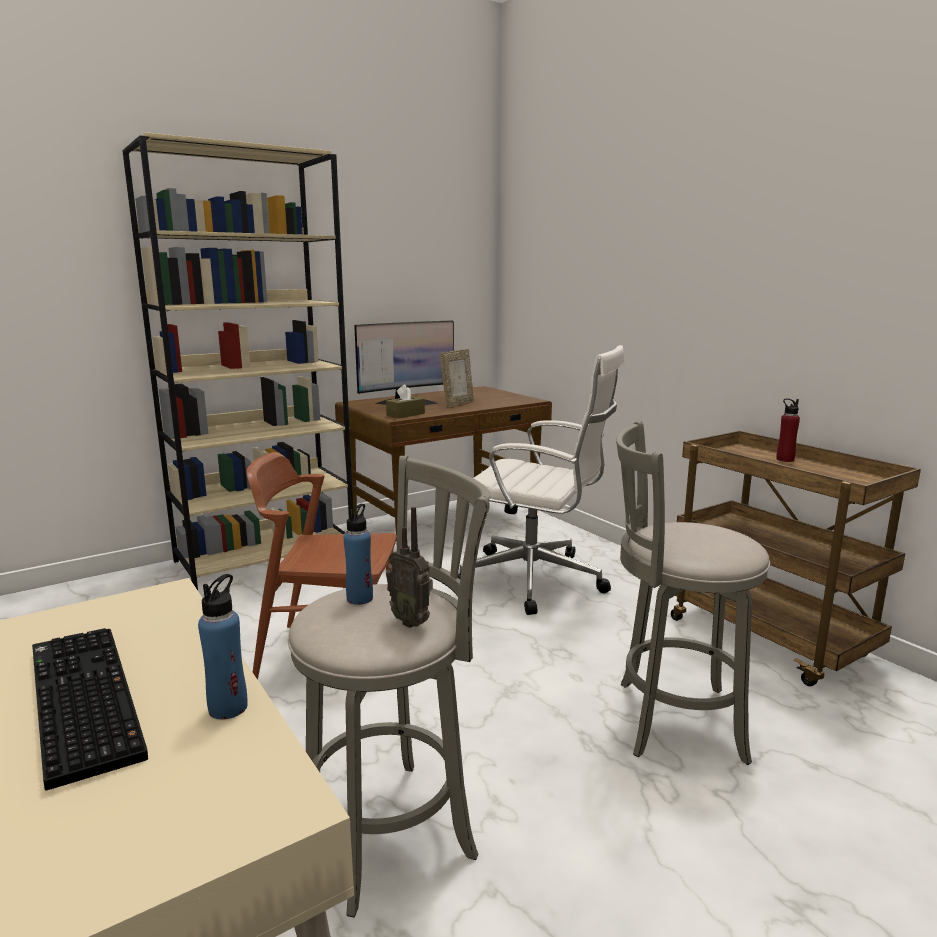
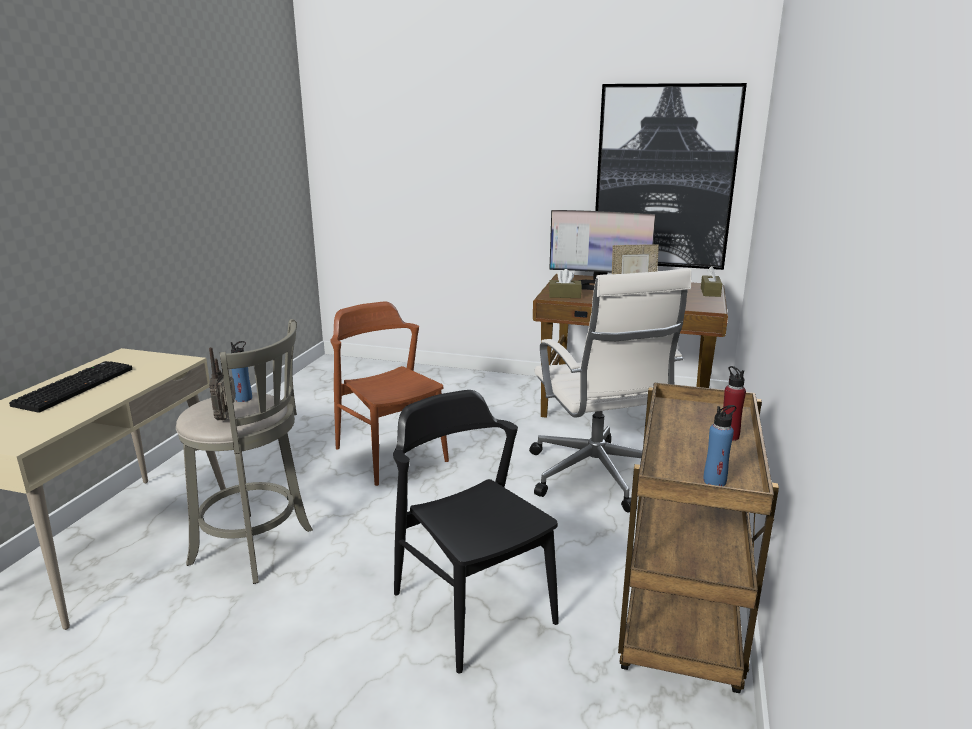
camera: 50 degrees right, 5 degrees up
beige bookcase [122,132,353,590] -> none
blue bottle [198,574,247,720] -> blue bottle moved to [703,405,737,486]
grey stool [616,421,770,765] -> black chair [393,390,559,674]
none -> picture [595,83,747,270]
none -> brown tissue box [701,266,722,297]

